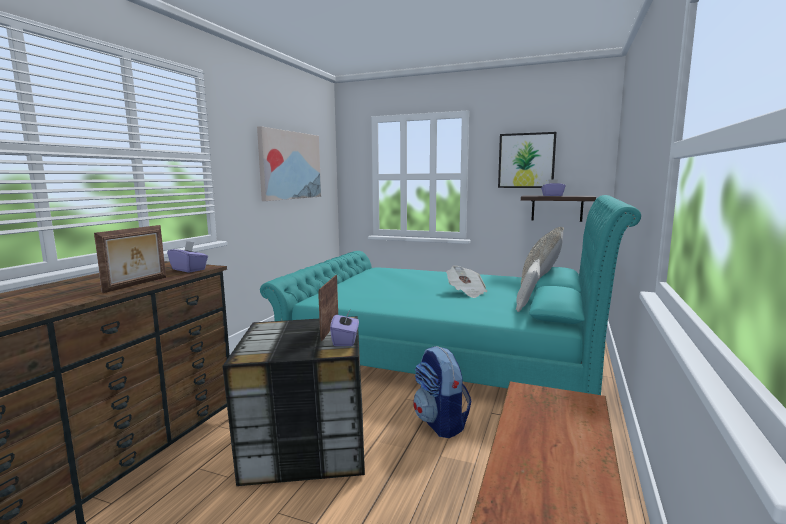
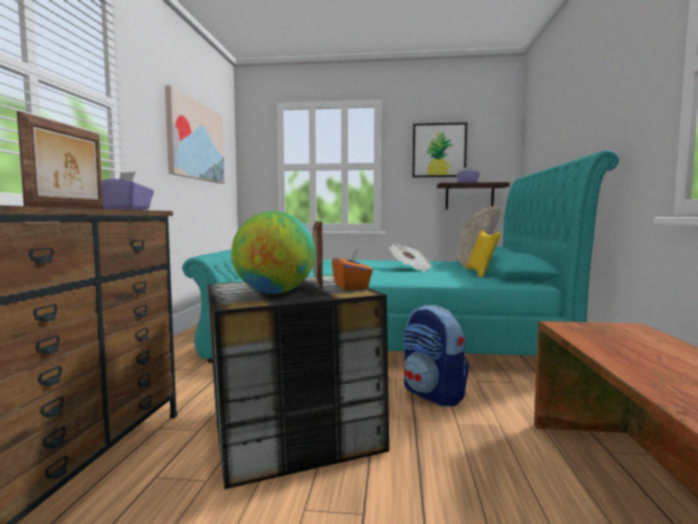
camera: 15 degrees left, 5 degrees down
purple tissue box [330,310,359,346] -> orange tissue box [332,249,373,290]
white pillow [516,259,540,312] -> yellow pillow [465,230,501,277]
none -> globe [231,211,315,294]

